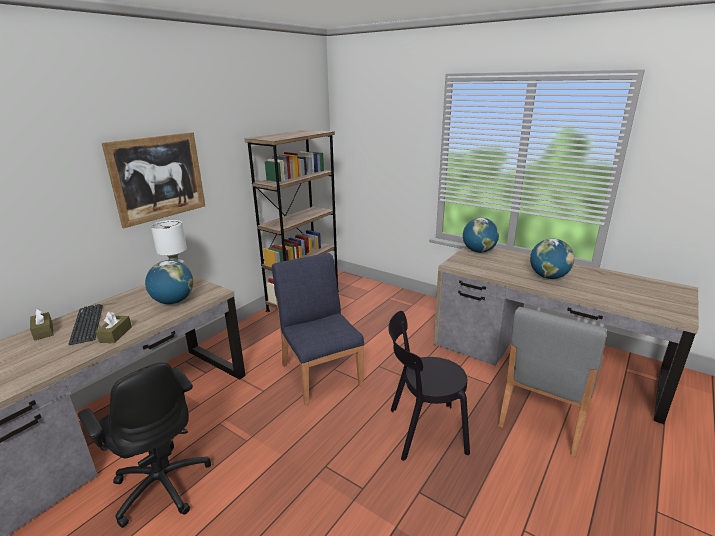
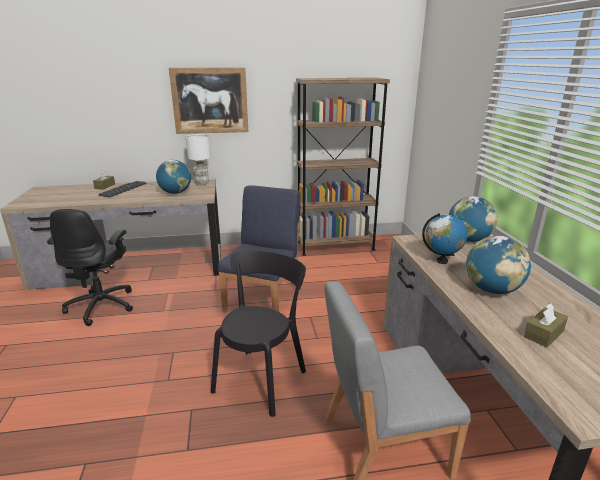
camera: 45 degrees right, 0 degrees up
brown tissue box [96,312,132,343] -> brown tissue box moved to [524,303,568,347]
black chair [388,311,470,461] -> black chair turned 75 degrees clockwise [211,250,306,417]
none -> globe [422,213,467,264]

